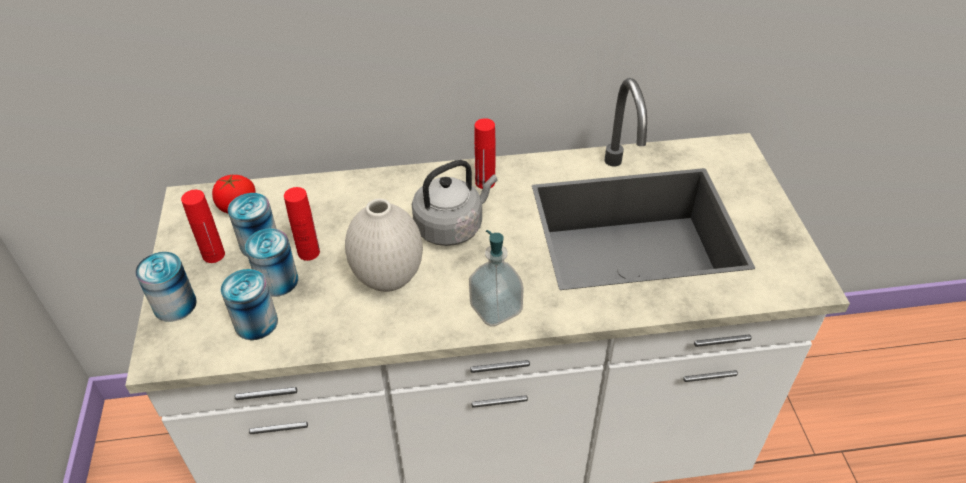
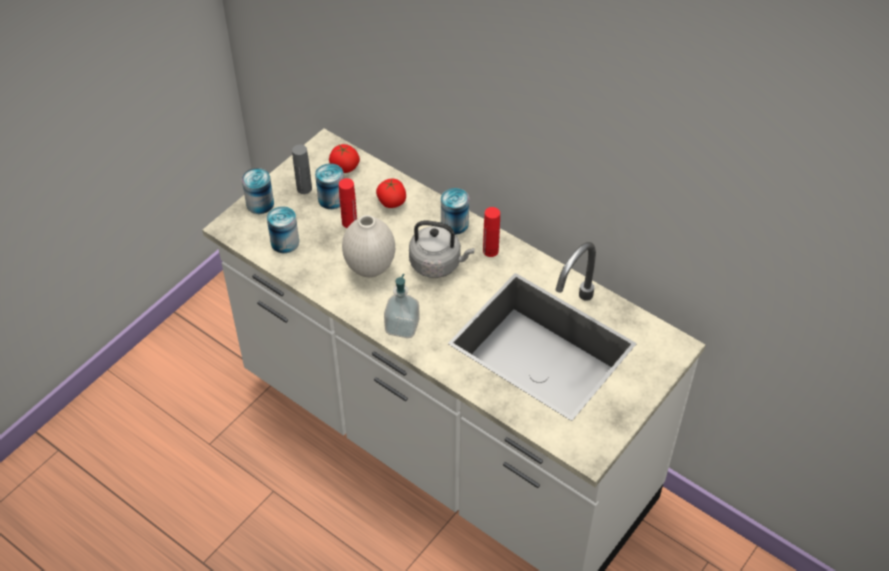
camera: 45 degrees right, 5 degrees up
red bottle [181,190,225,263] -> grey bottle [292,144,312,194]
can [245,228,298,297] -> can moved to [441,188,469,235]
none -> tomato [376,179,406,208]

